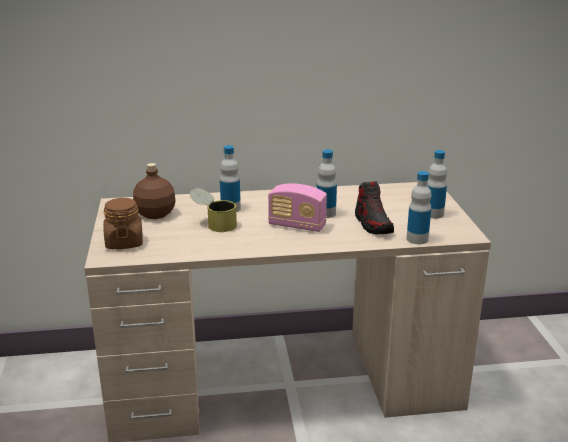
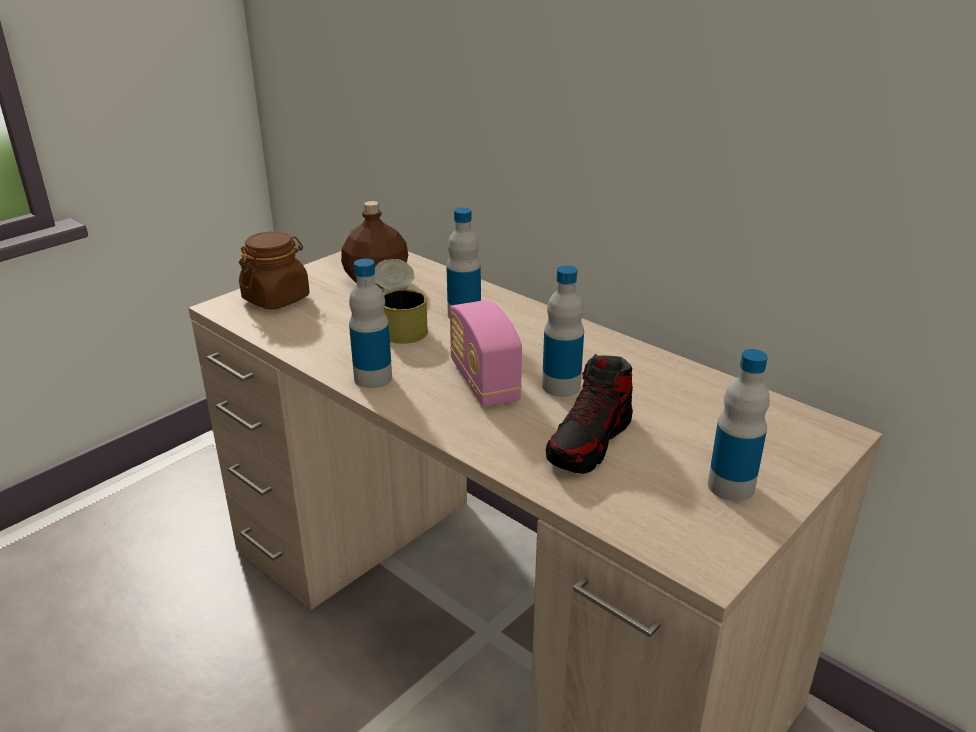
camera: 50 degrees right, 5 degrees up
bottle [407,171,432,244] -> bottle moved to [349,259,392,388]

